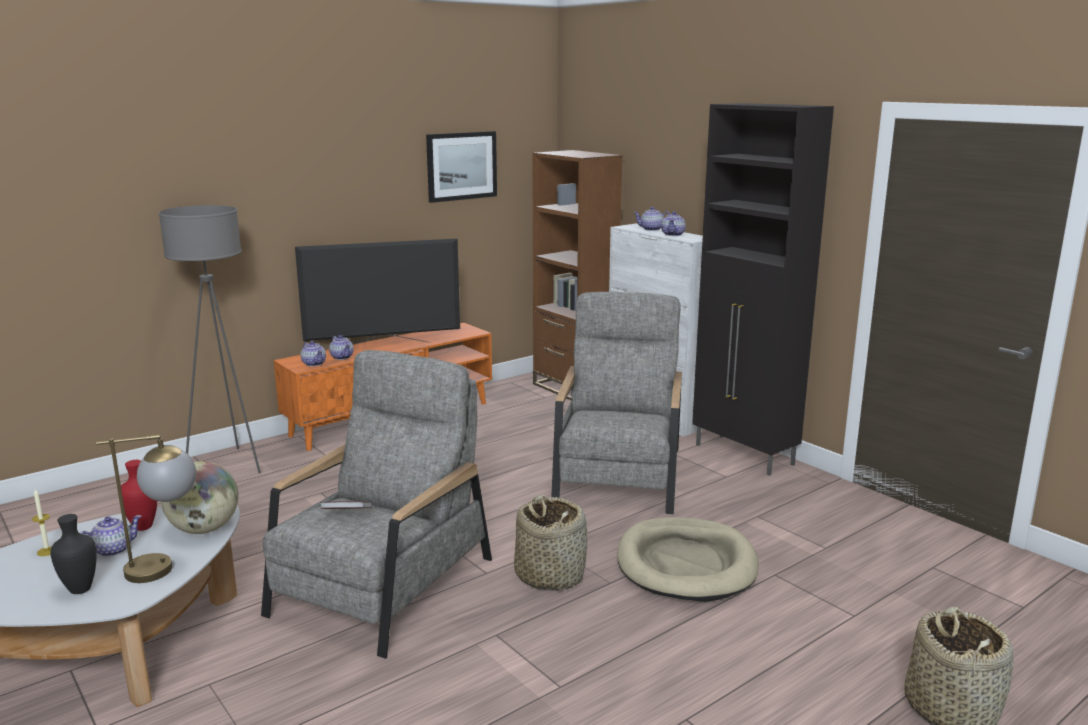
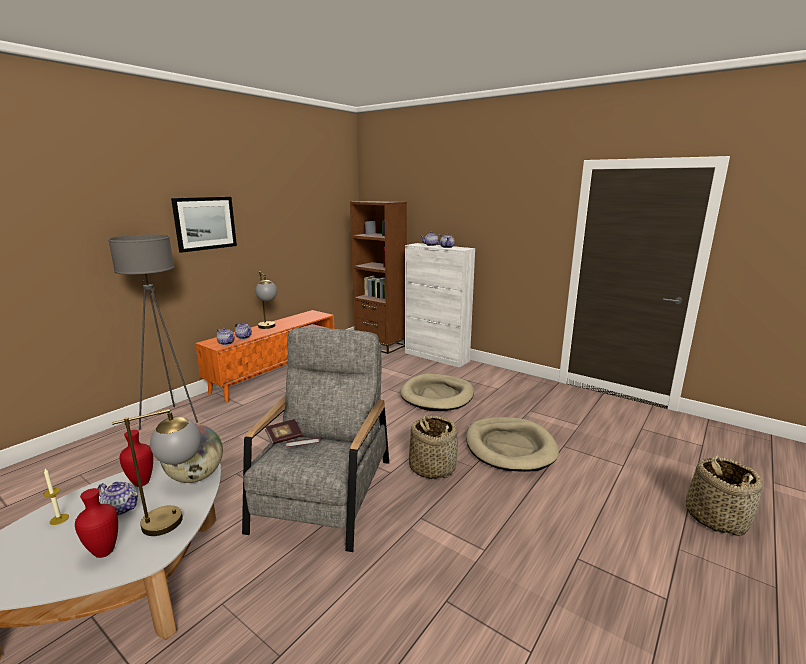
camera: 15 degrees left, 0 degrees up
black vase [50,514,96,594] -> red vase [75,488,118,558]
teapot [80,515,142,557] -> teapot turned 75 degrees clockwise [97,481,138,516]
television [295,239,460,345] -> table lamp [255,272,277,329]
picture [426,131,497,203] -> picture moved to [171,197,237,253]
grey armchair [551,292,682,514] -> beige dog bed [400,374,474,411]
black cabinet [692,103,834,476] -> none
none -> book [265,419,302,445]

